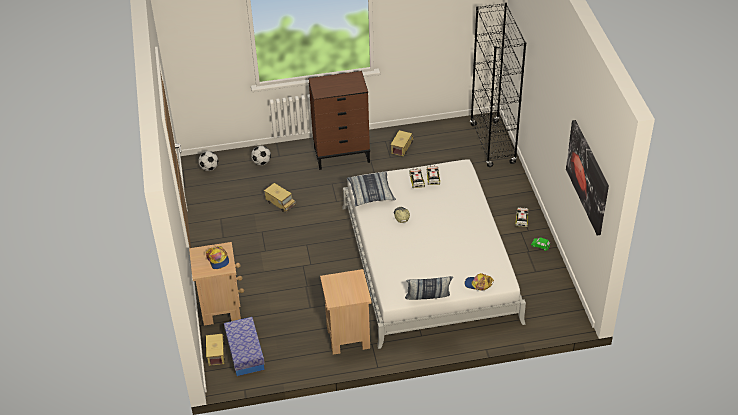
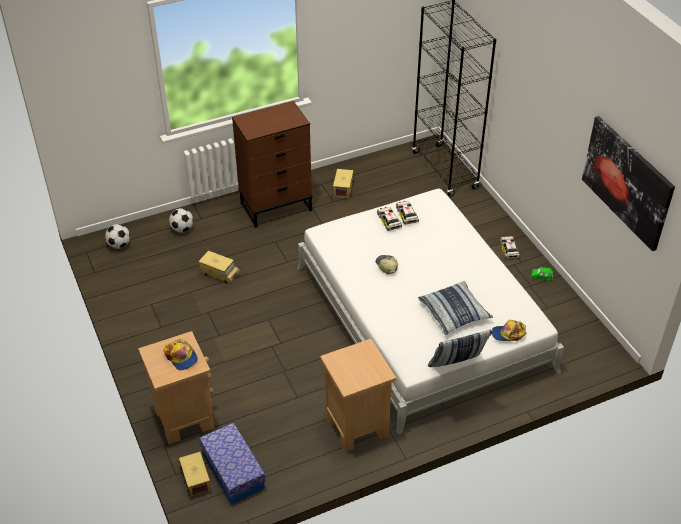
camera: 15 degrees left, 0 degrees up
pillow [347,172,396,207] -> pillow moved to [418,281,493,335]

